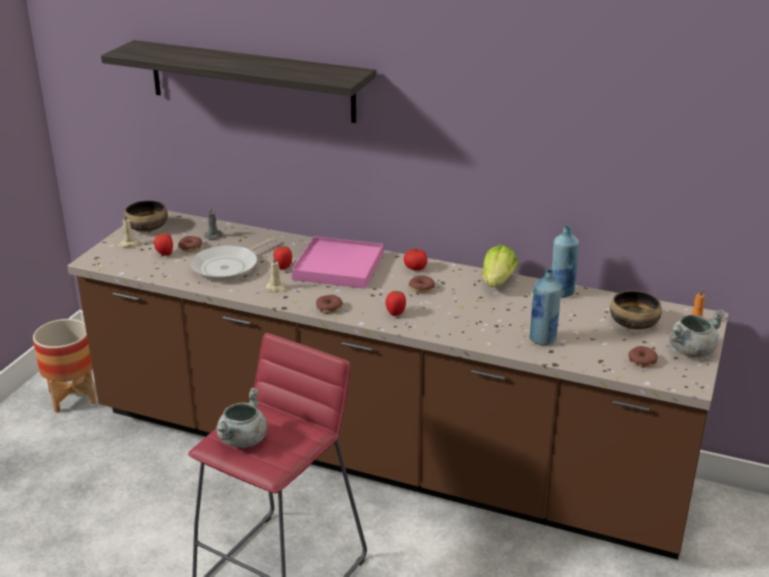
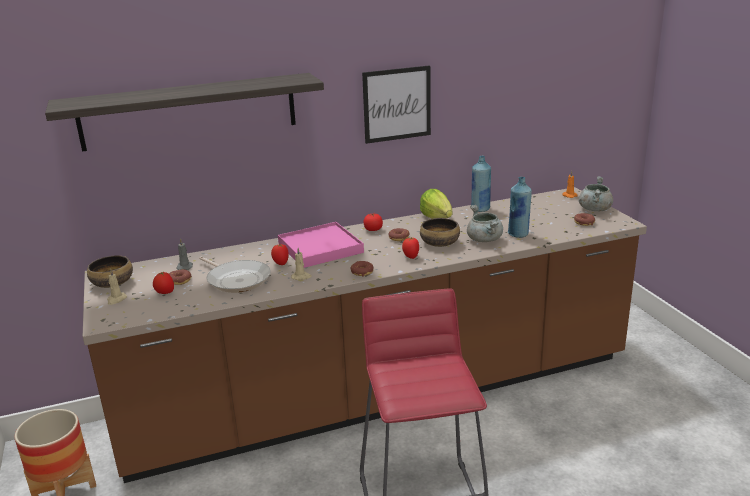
camera: 40 degrees left, 5 degrees down
frying pan [190,237,275,281] -> frying pan turned 45 degrees counterclockwise [199,257,271,293]
grey cooking pot [216,388,268,448] -> grey cooking pot moved to [467,205,503,242]
bowl [610,290,662,330] -> bowl moved to [420,218,460,247]
none -> picture [362,65,431,144]

